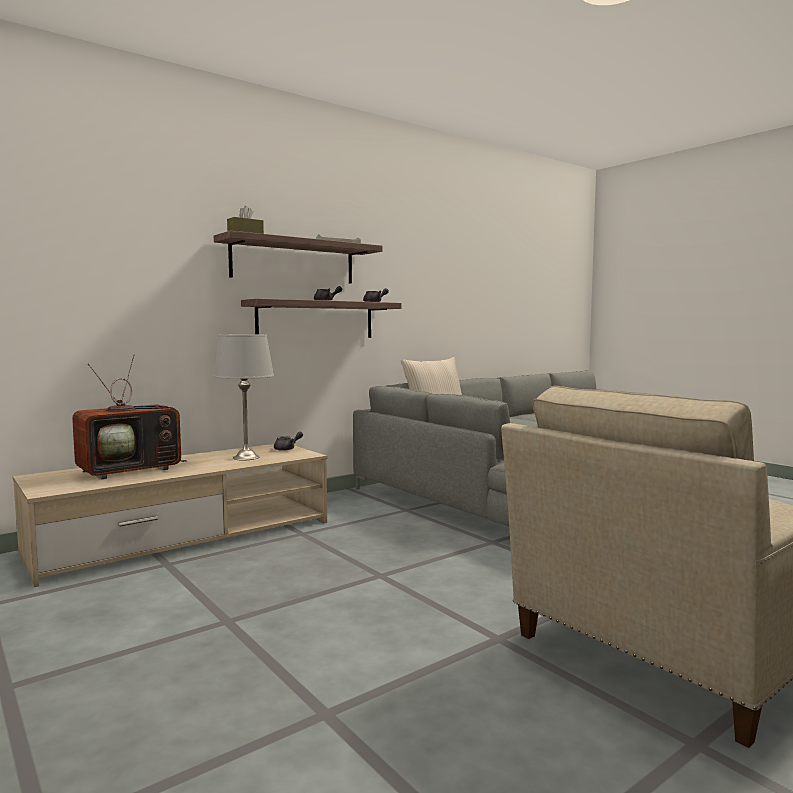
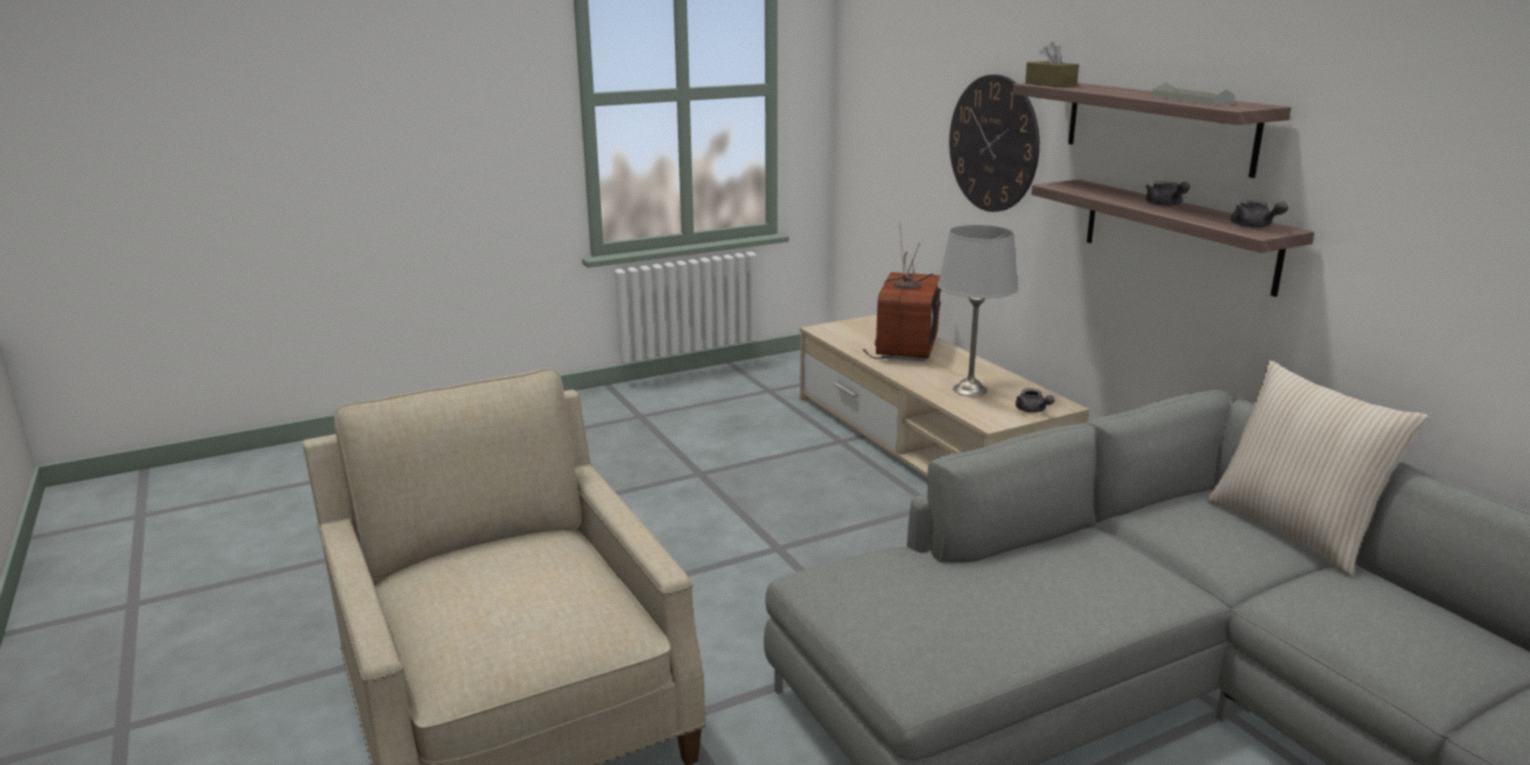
camera: 100 degrees right, 15 degrees up
television [72,354,186,479] -> television turned 135 degrees counterclockwise [863,222,941,361]
none -> wall clock [949,74,1040,212]

